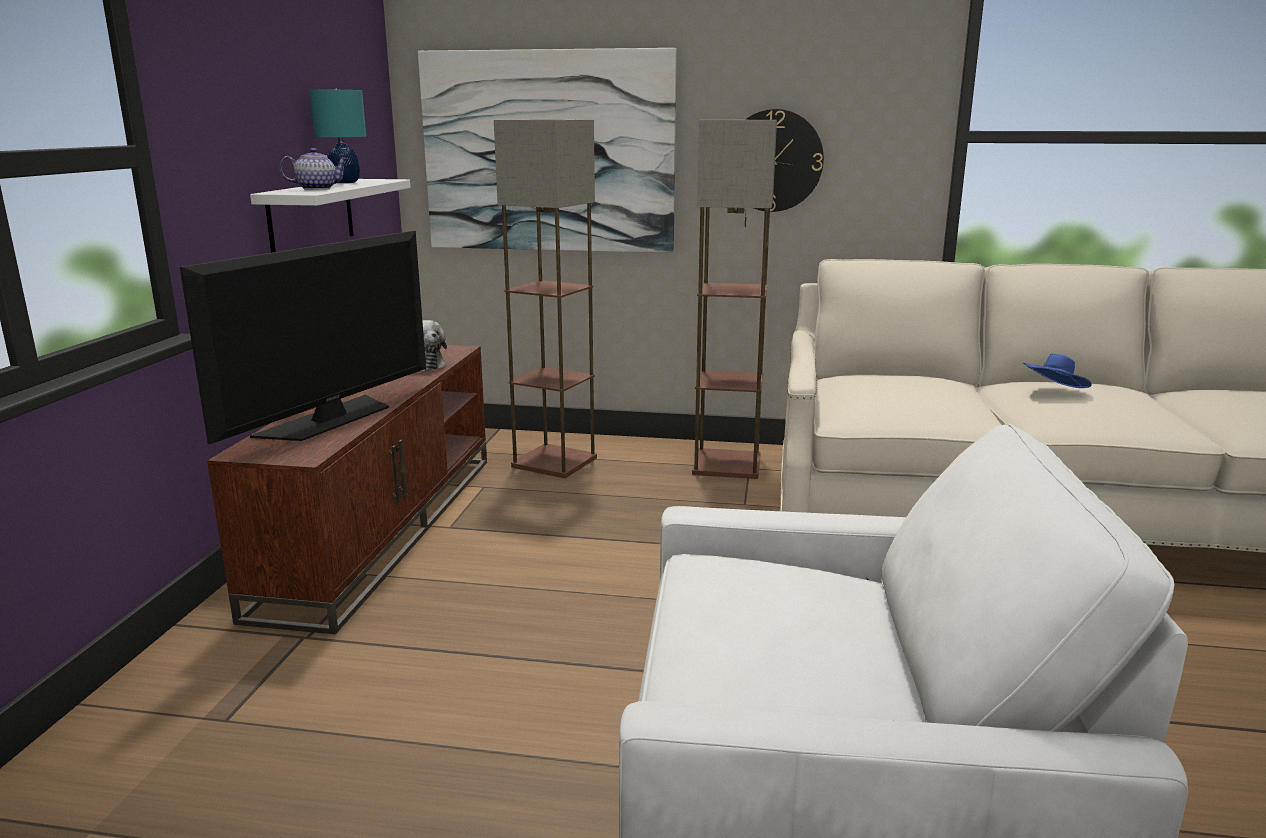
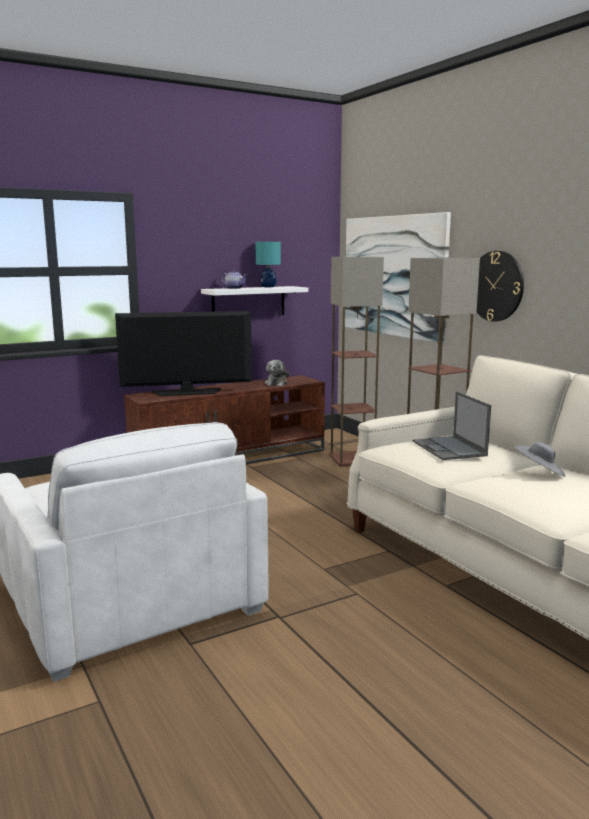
camera: 50 degrees right, 5 degrees down
blue hat [1023,354,1092,388] -> grey hat [514,442,565,477]
none -> laptop [413,391,491,460]

